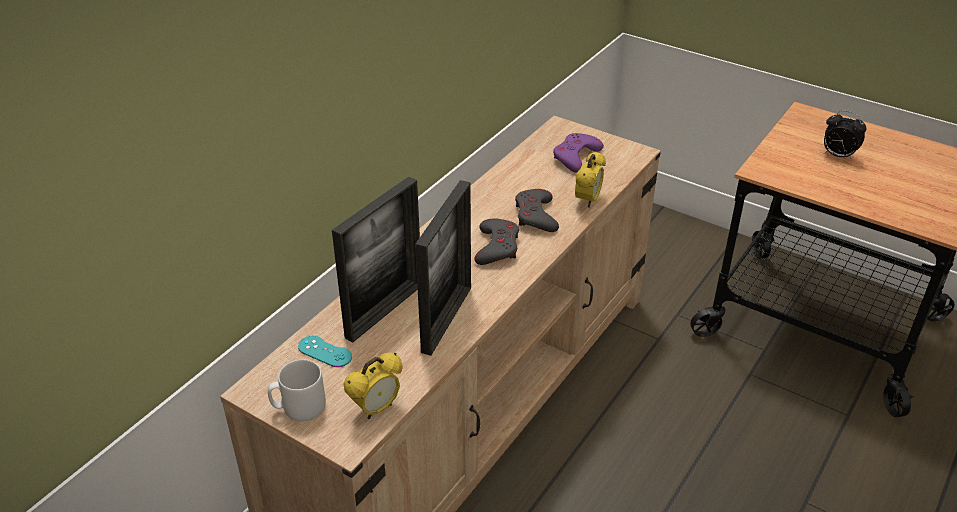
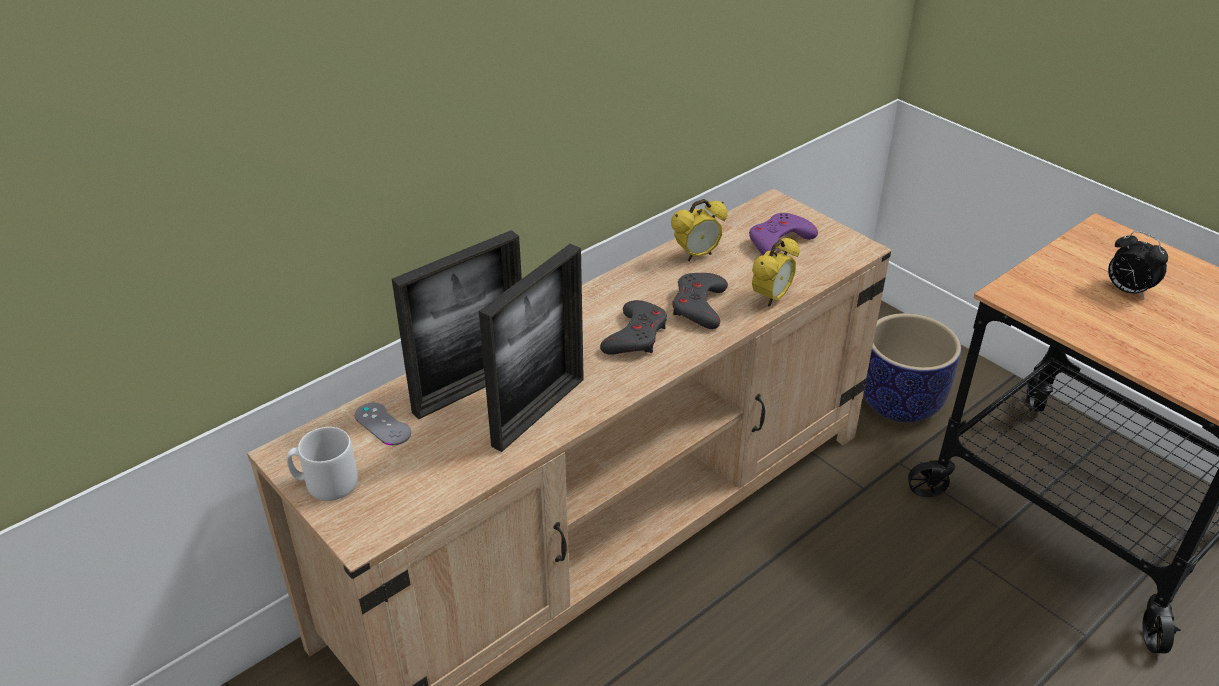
camera: 15 degrees right, 0 degrees up
turquoise game controller [298,336,352,367] -> grey game controller [355,403,411,445]
alarm clock [344,353,402,419] -> alarm clock moved to [671,199,727,261]
none -> planter [863,313,961,423]

